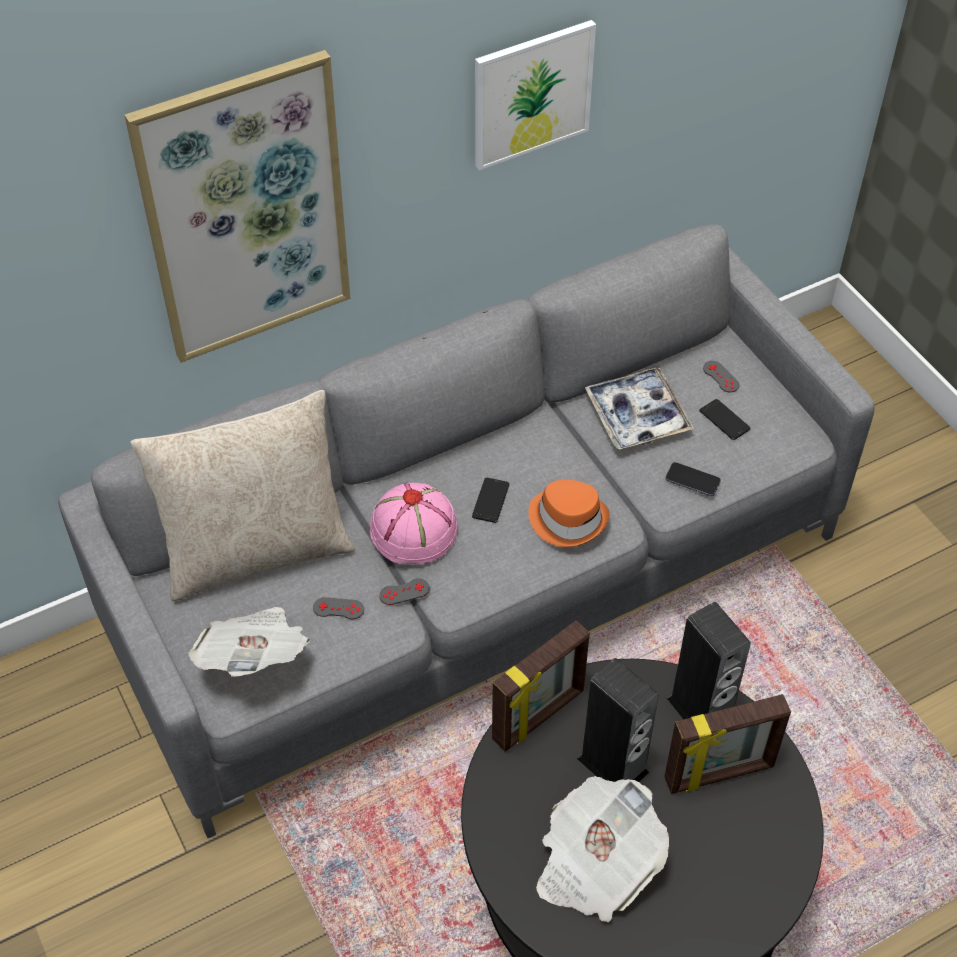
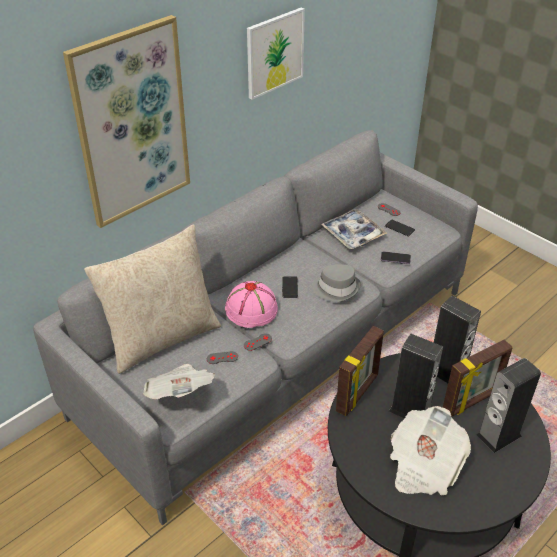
camera: 15 degrees left, 10 degrees down
orange hat [529,479,610,547] -> grey hat [312,264,361,302]
none -> speaker [476,358,541,453]

